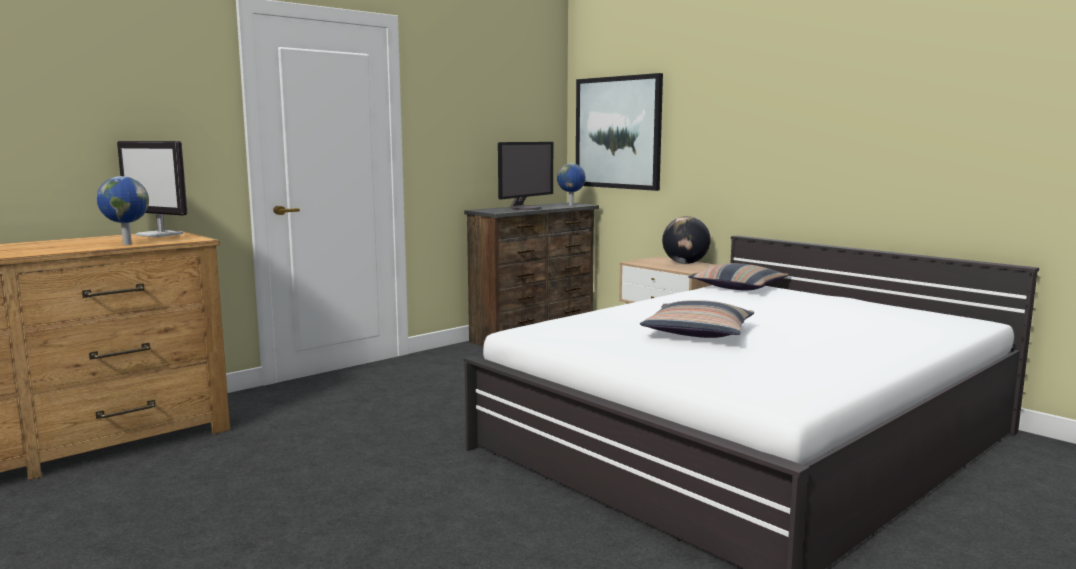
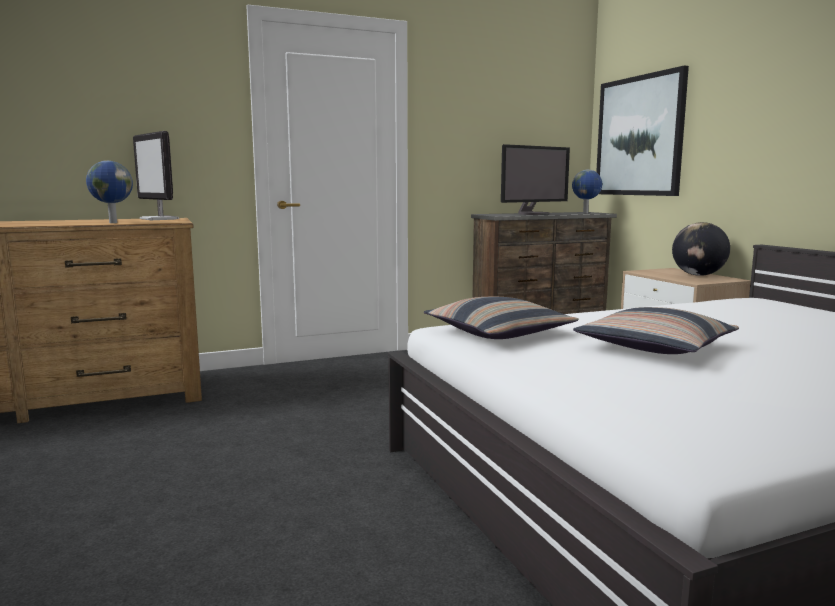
camera: 20 degrees right, 0 degrees up
pillow [688,263,789,291] -> pillow moved to [424,297,579,339]

